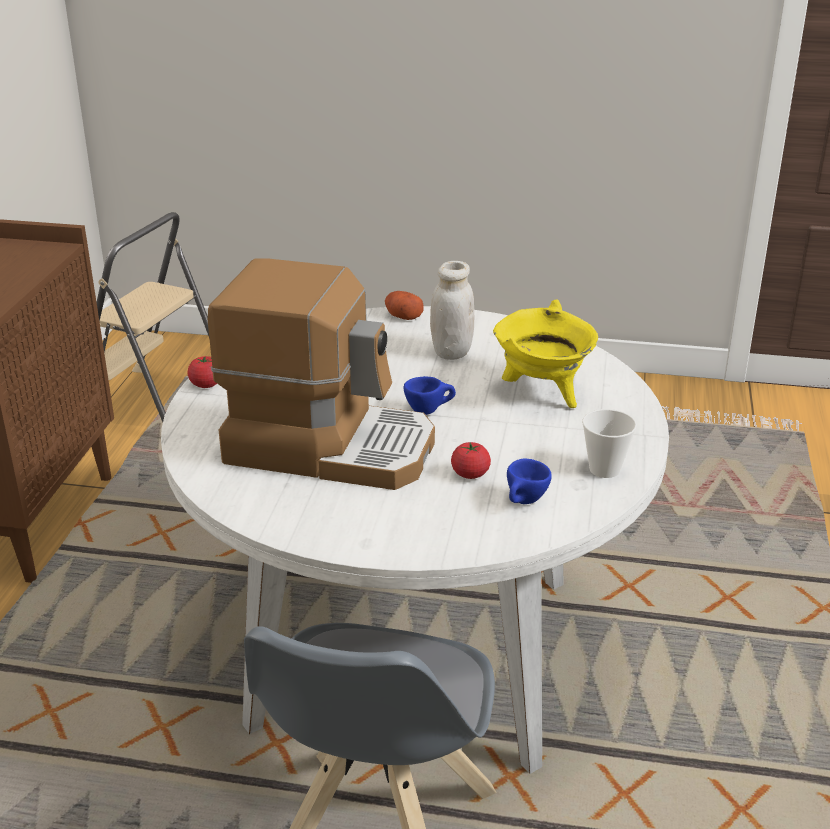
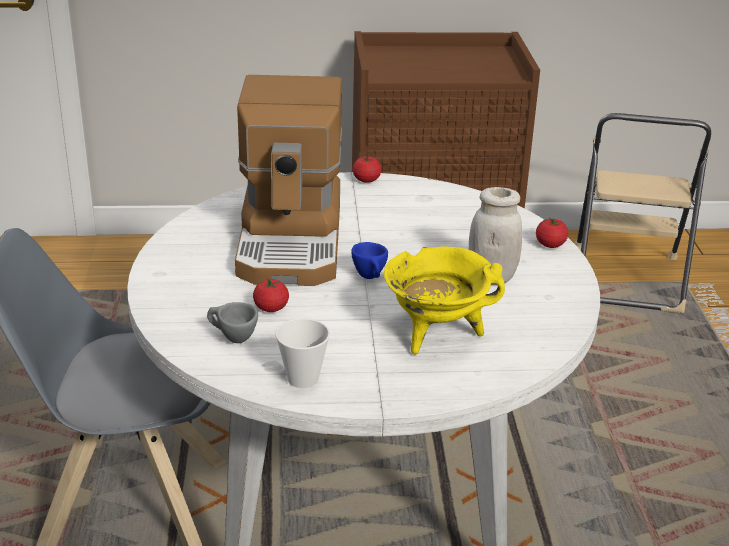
camera: 75 degrees right, 0 degrees up
potato [385,291,424,320] -> tomato [536,217,568,248]
blue cup [507,458,552,504] -> grey cup [207,302,258,343]

